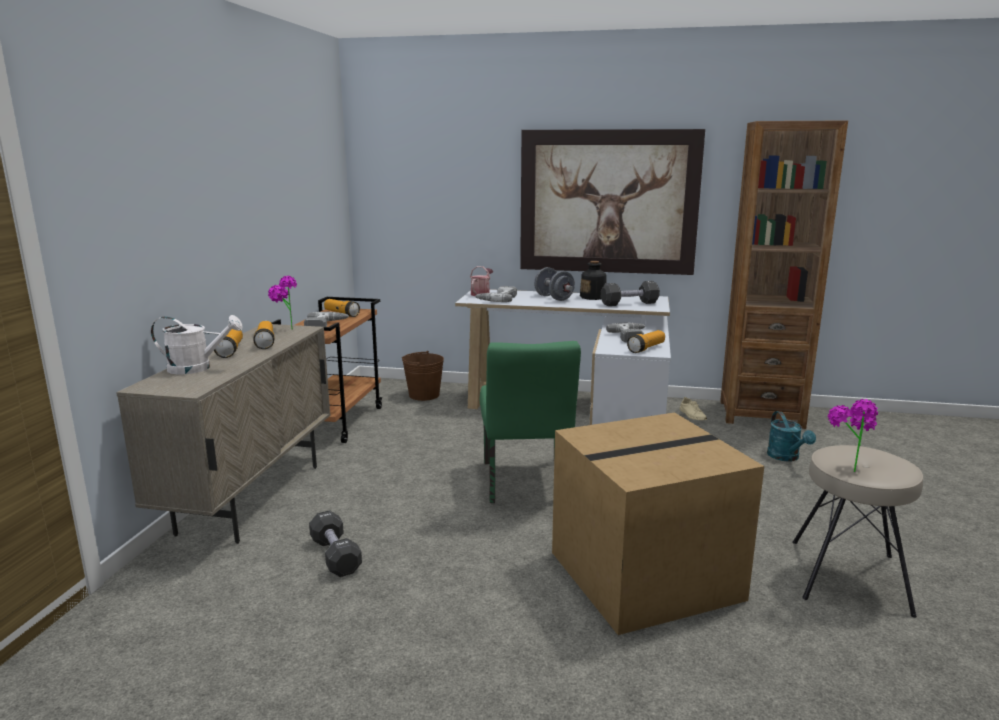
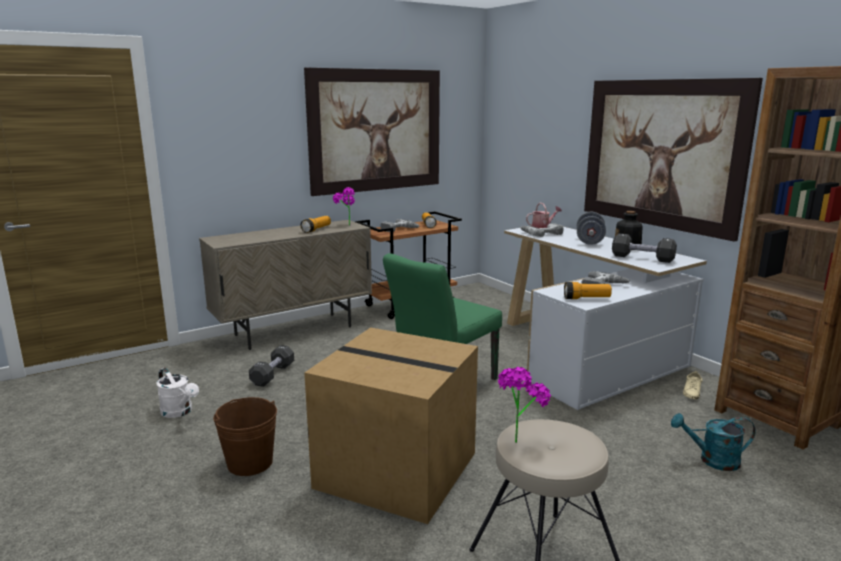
camera: 45 degrees right, 0 degrees up
white watering can [151,315,242,374] -> white watering can moved to [156,368,199,418]
flashlight [214,329,243,358] -> none
brown bucket [402,351,444,401] -> brown bucket moved to [213,397,277,476]
turquoise watering can [767,411,816,462] -> turquoise watering can turned 60 degrees clockwise [671,413,756,471]
none -> picture [304,68,440,196]

